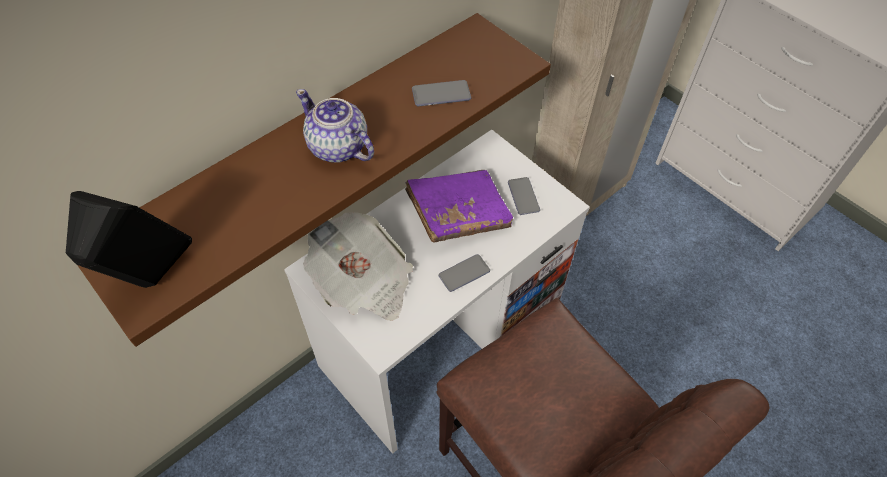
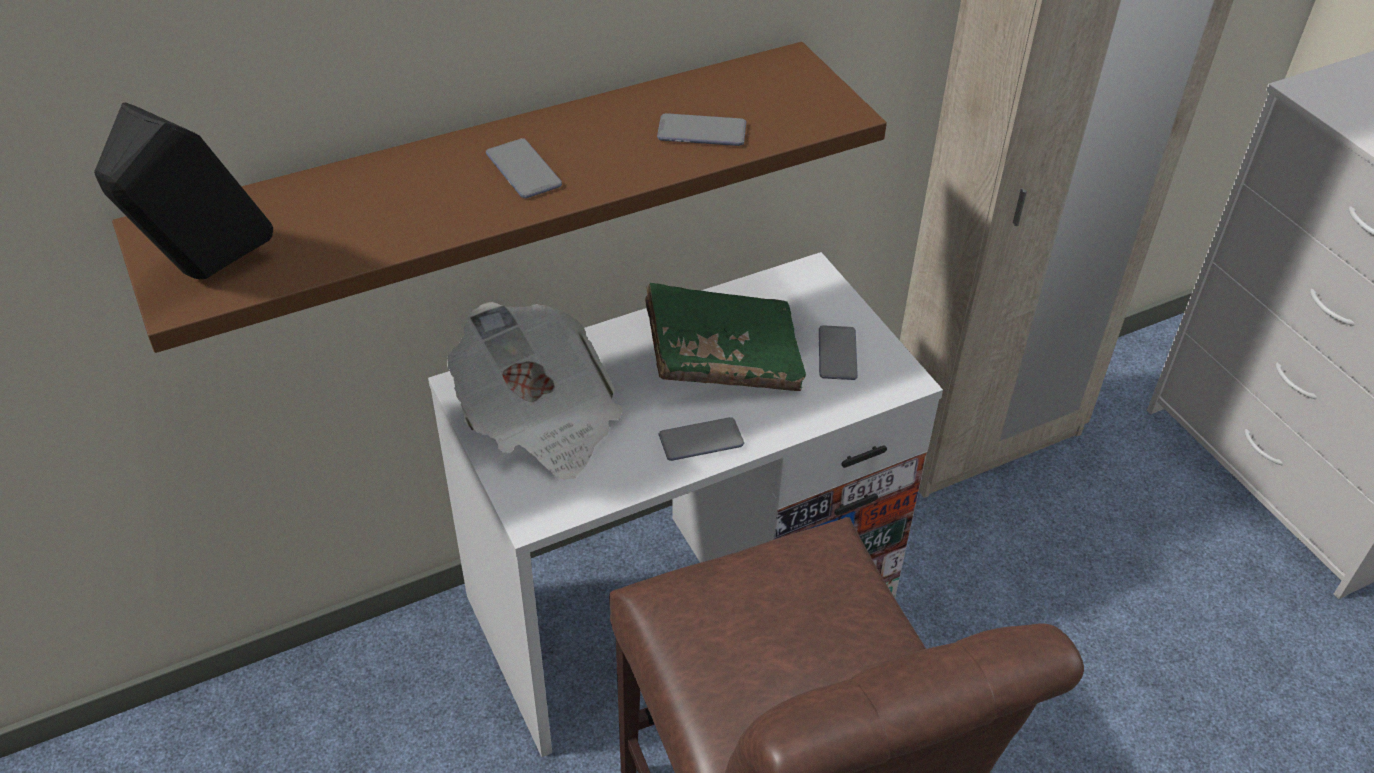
camera: 15 degrees right, 10 degrees down
teapot [296,89,374,163] -> phone [486,138,562,198]
purple book [405,170,513,243] -> green book [645,283,806,391]

